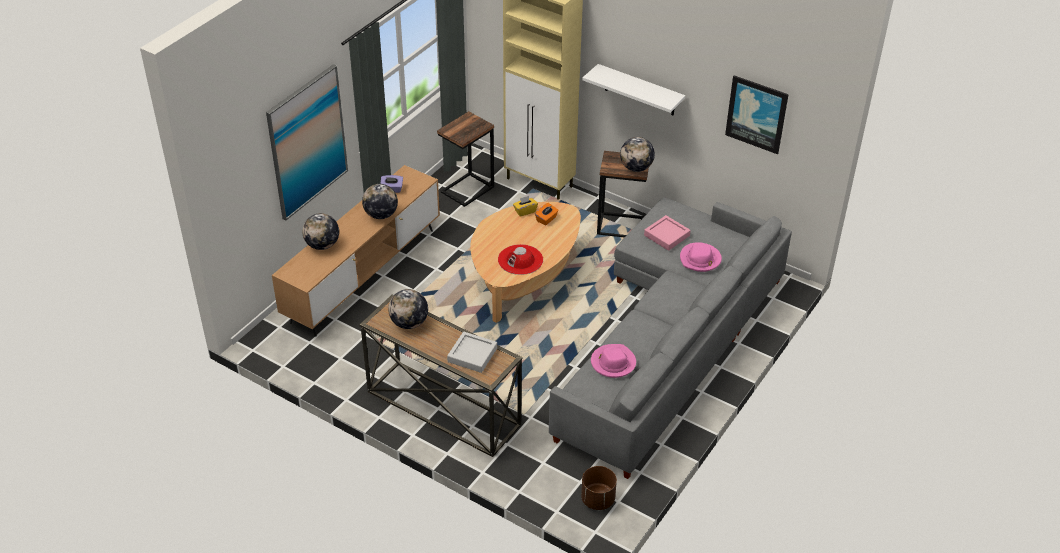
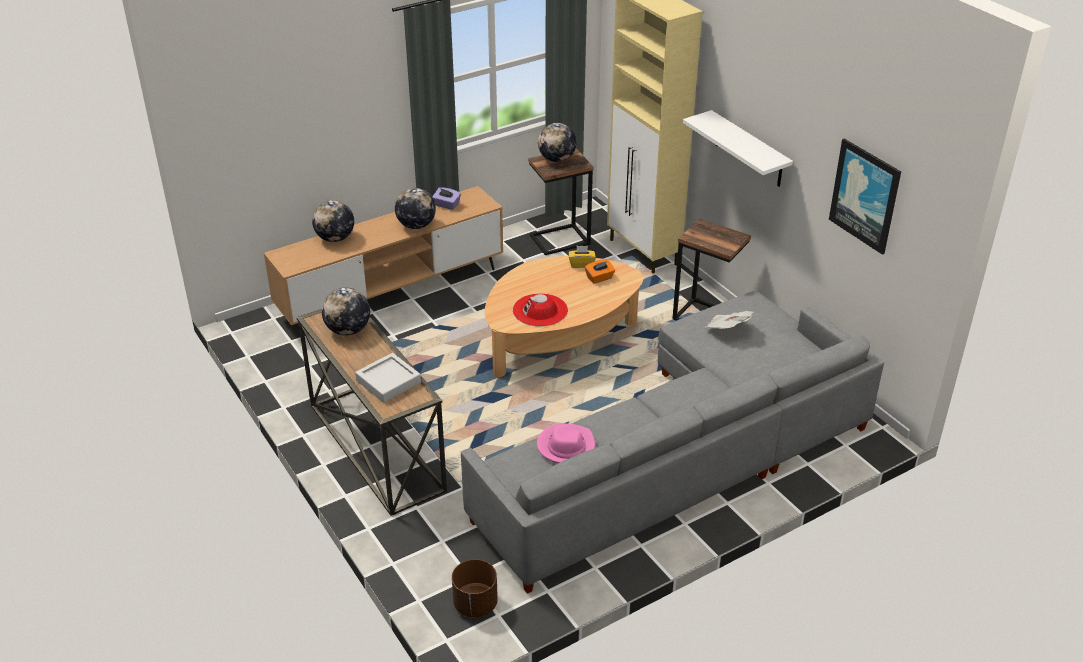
camera: 25 degrees right, 5 degrees down
picture [266,64,348,221] -> none
globe [620,137,655,172] -> globe moved to [538,123,576,162]
pink tray [644,215,691,251] -> newspaper [705,311,754,329]
pink hat [680,242,722,272] -> none

